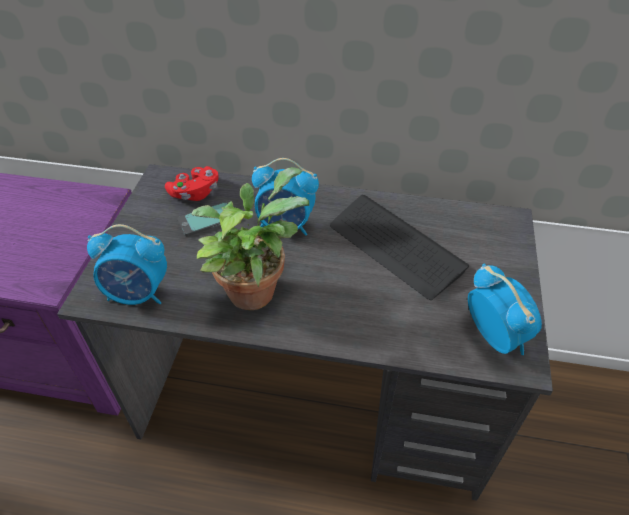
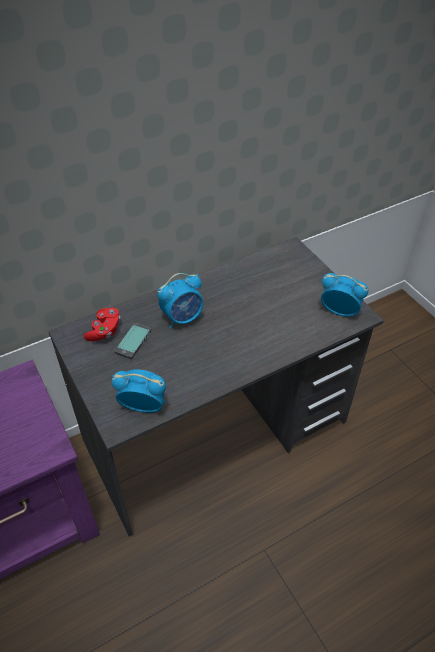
camera: 40 degrees left, 0 degrees up
alarm clock [87,224,167,305] -> alarm clock turned 135 degrees counterclockwise [112,370,166,413]
potted plant [191,167,309,310] -> none
keyboard [330,195,469,300] -> none

